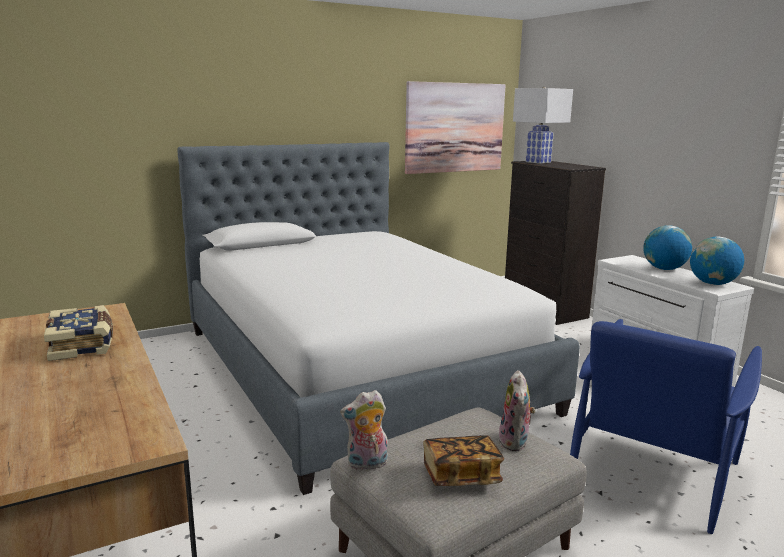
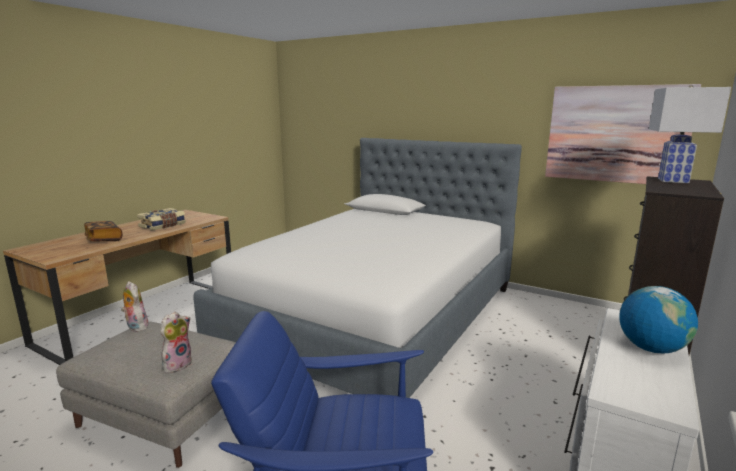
camera: 60 degrees right, 0 degrees up
book [423,435,504,486] -> book moved to [84,221,123,241]
plush toy [498,370,536,451] -> plush toy turned 150 degrees clockwise [160,312,192,373]
globe [690,237,744,285] -> none

